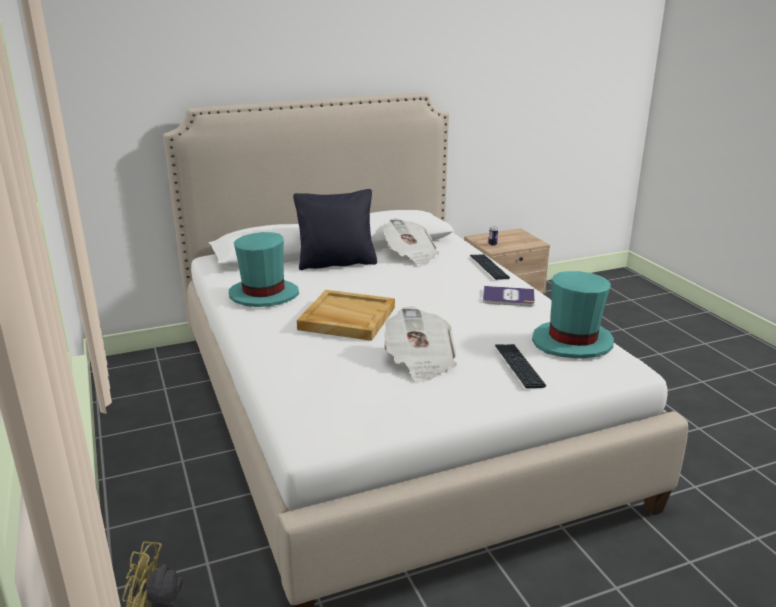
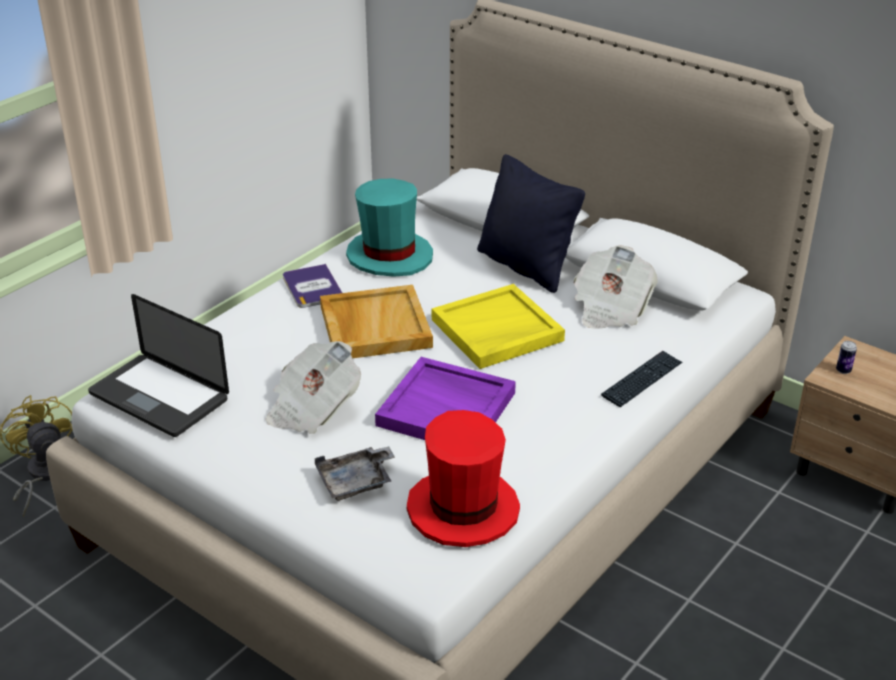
camera: 60 degrees right, 10 degrees up
book [483,286,535,306] -> book moved to [283,264,342,308]
keyboard [495,344,547,389] -> grey tray [315,446,395,501]
turquoise hat [532,271,614,359] -> red hat [407,410,520,547]
none -> laptop [88,294,229,437]
none -> purple tray [375,357,516,440]
none -> yellow tray [432,284,565,369]

